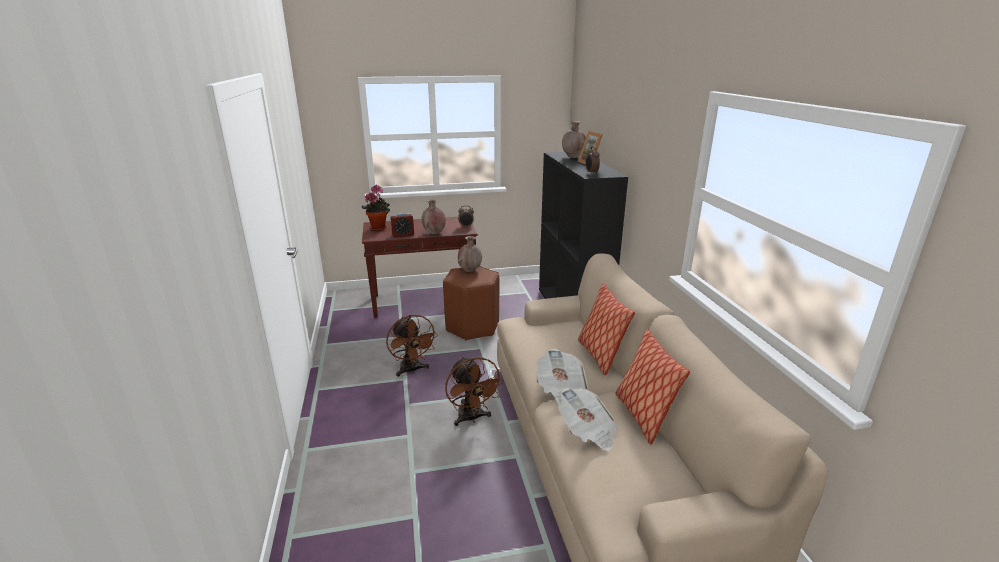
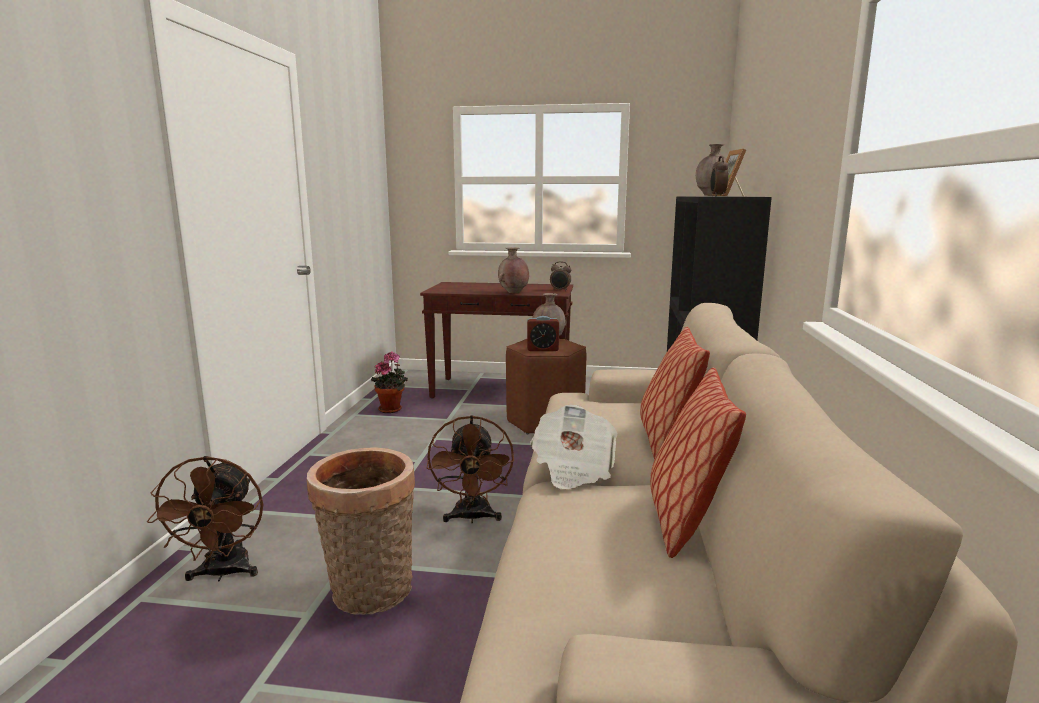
camera: 20 degrees right, 10 degrees down
potted plant [362,185,390,231] -> potted plant moved to [371,352,408,413]
brown fan [386,315,438,377] -> brown fan moved to [147,456,263,581]
alarm clock [390,213,414,238] -> alarm clock moved to [527,316,559,351]
newspaper [558,388,618,451] -> none
none -> basket [307,447,415,615]

